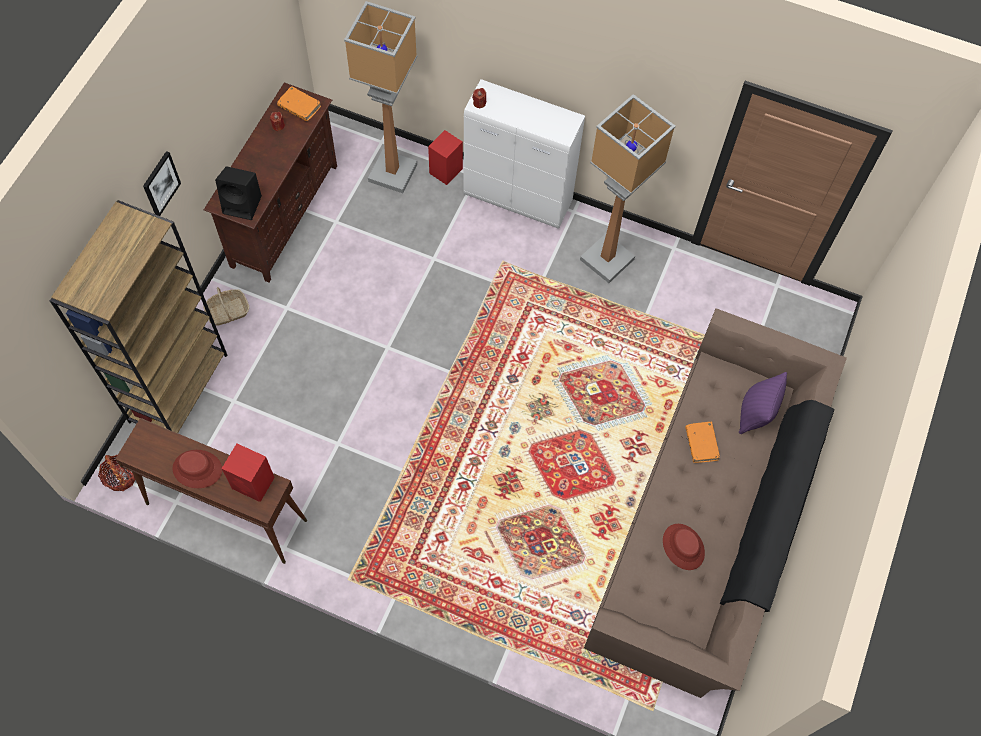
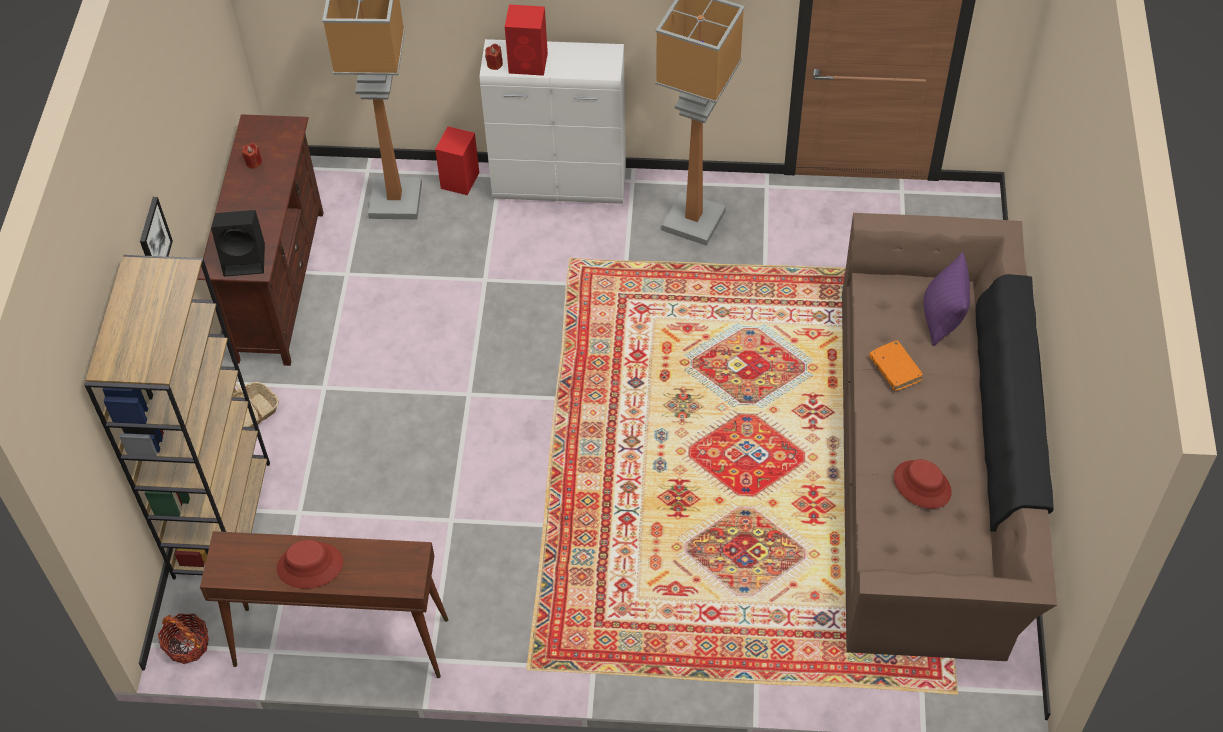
camera: 15 degrees left, 10 degrees down
red speaker [221,444,275,502] -> red speaker moved to [505,5,548,76]
orange book [277,86,321,121] -> none

